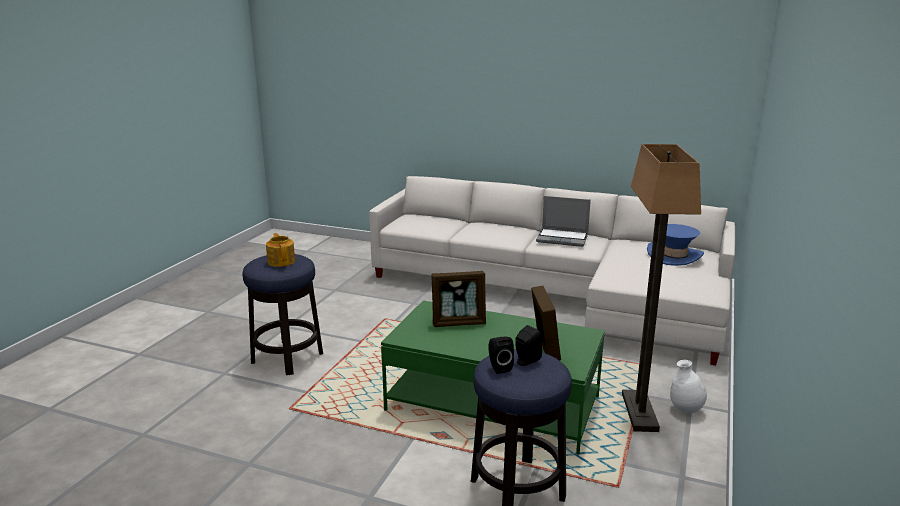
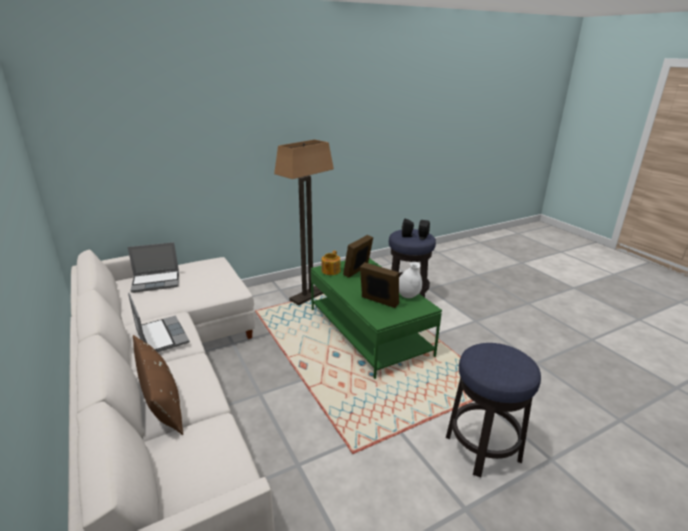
camera: 140 degrees left, 5 degrees up
teapot [266,233,295,267] -> teapot moved to [322,251,340,275]
blue hat [647,224,704,266] -> laptop [128,242,179,293]
white vase [670,360,707,413] -> white vase moved to [399,262,422,298]
none -> brown pillow [133,335,183,435]

